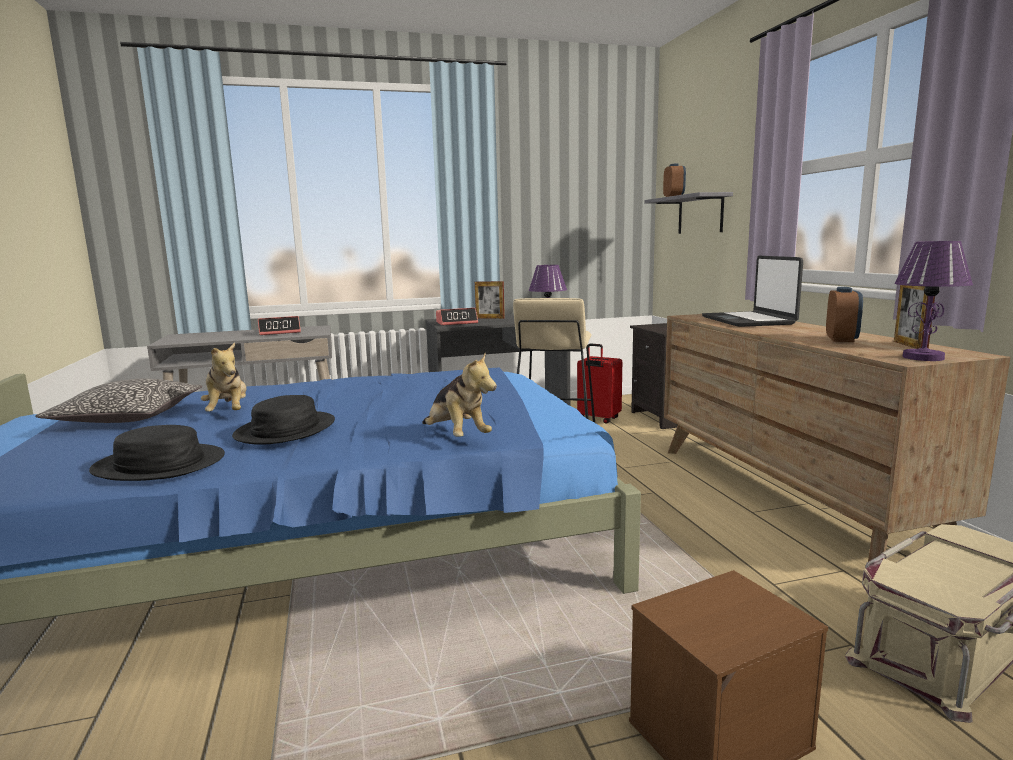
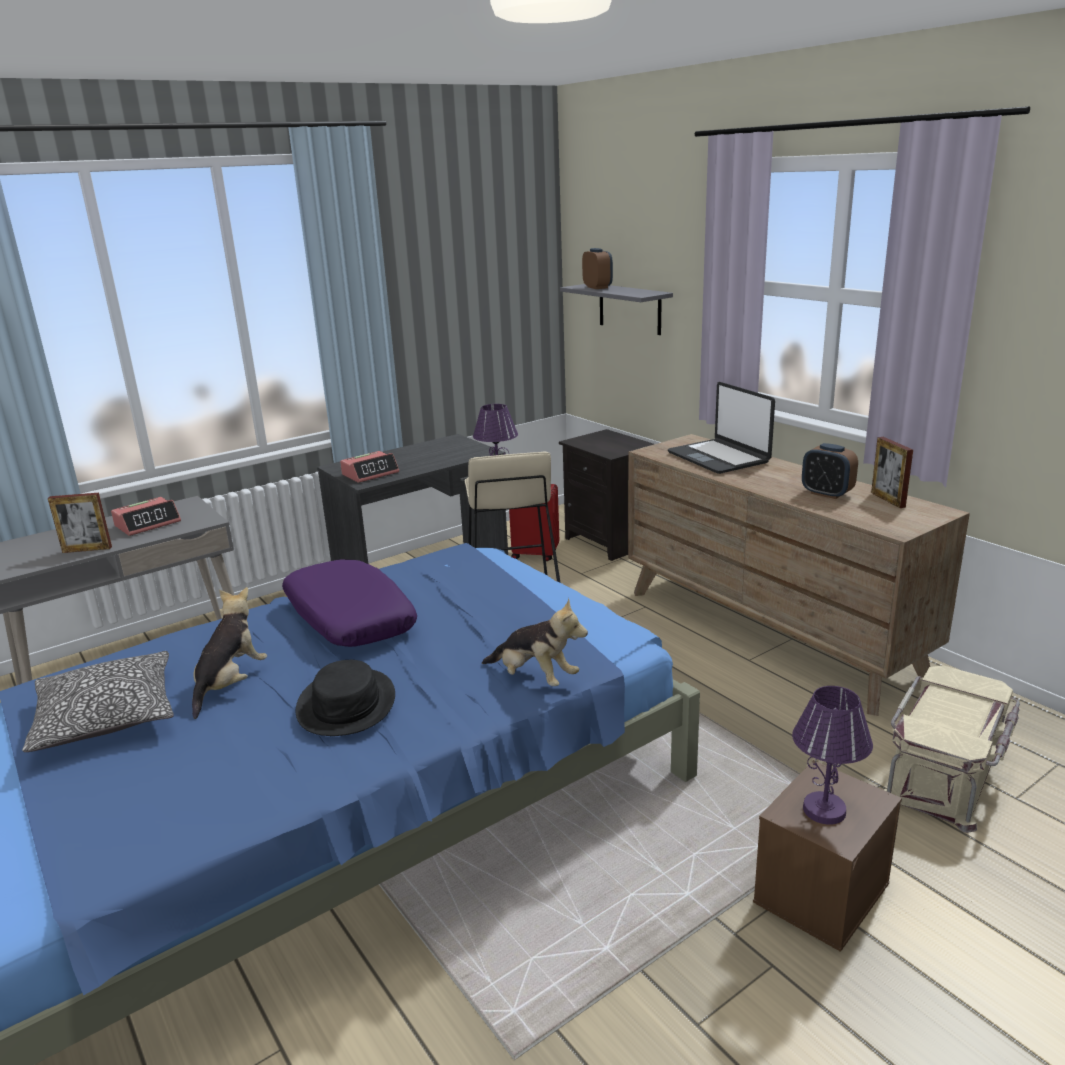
camera: 20 degrees left, 10 degrees up
black hat [89,425,225,481] -> none
plush toy [201,342,247,412] -> plush toy turned 120 degrees counterclockwise [192,587,267,719]
picture frame [475,281,505,319] -> picture frame moved to [48,493,112,553]
alarm clock [826,287,863,342] -> alarm clock turned 135 degrees clockwise [802,443,858,499]
purple table lamp [894,241,973,361] -> purple table lamp moved to [792,686,873,825]
none -> purple pillow [282,559,417,647]

